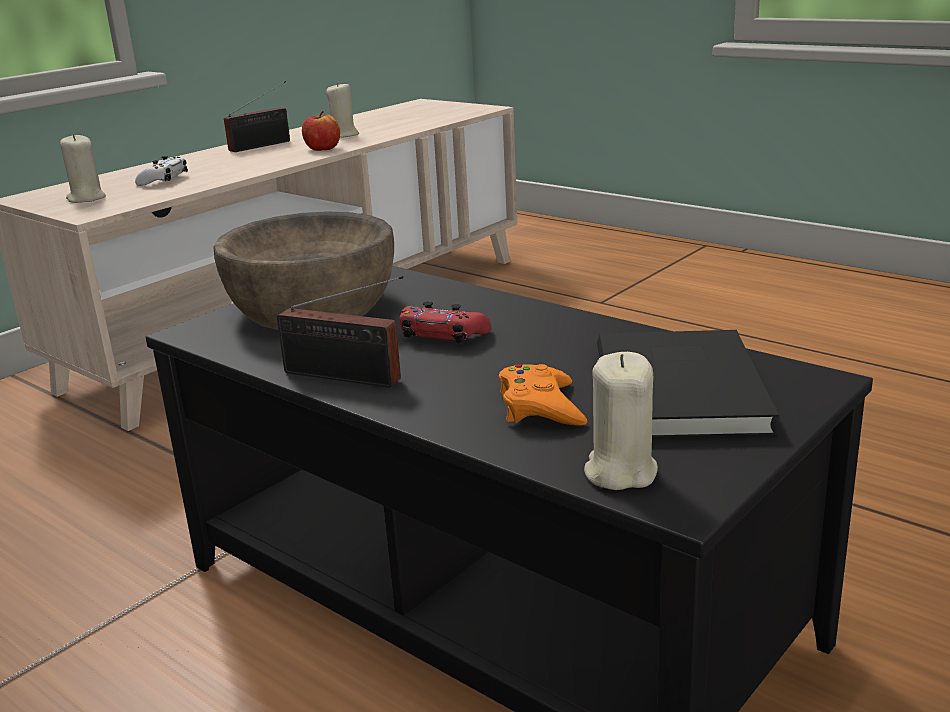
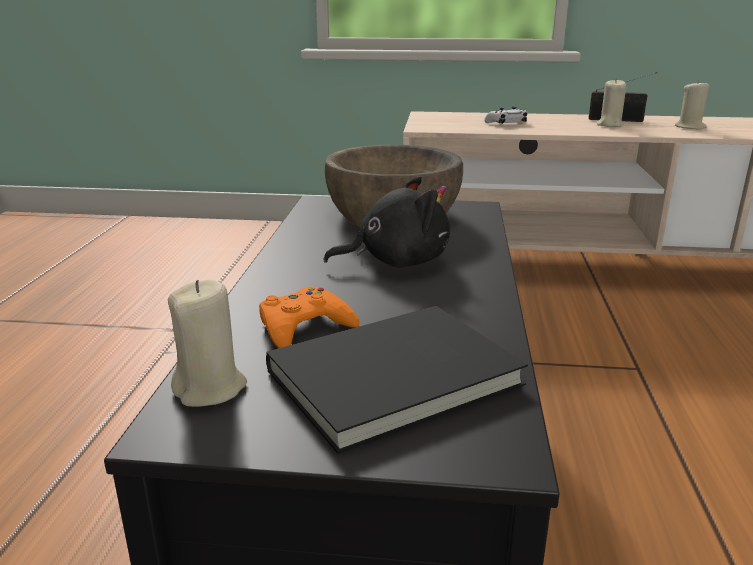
camera: 55 degrees right, 0 degrees up
beige candle [60,134,106,203] -> beige candle moved to [597,78,627,127]
radio [277,276,404,388] -> none
apple [302,111,340,151] -> none
red game controller [399,301,491,343] -> black plush toy [324,176,450,268]

